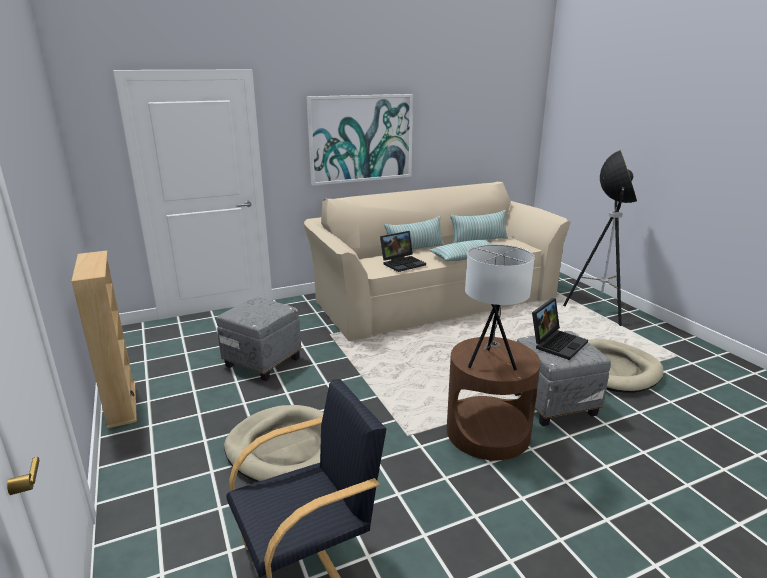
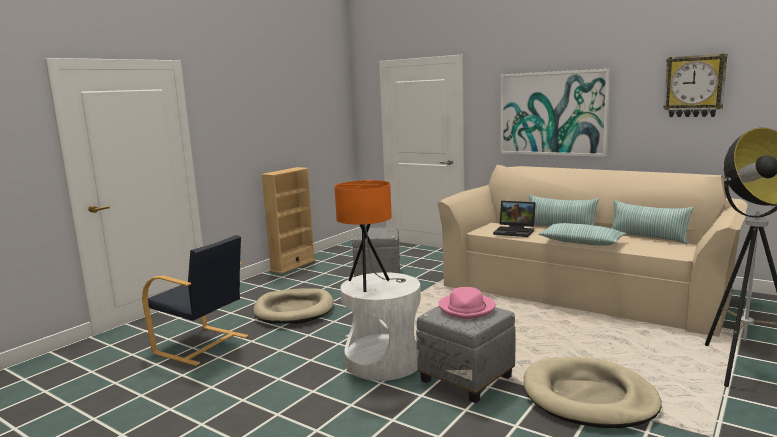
camera: 60 degrees right, 10 degrees down
brown side table [447,337,541,460] -> white side table [340,272,421,381]
white table lamp [465,244,535,370] -> orange table lamp [334,180,406,292]
laptop [532,298,588,360] -> pink hat [439,287,496,319]
none -> wall clock [663,54,727,117]

